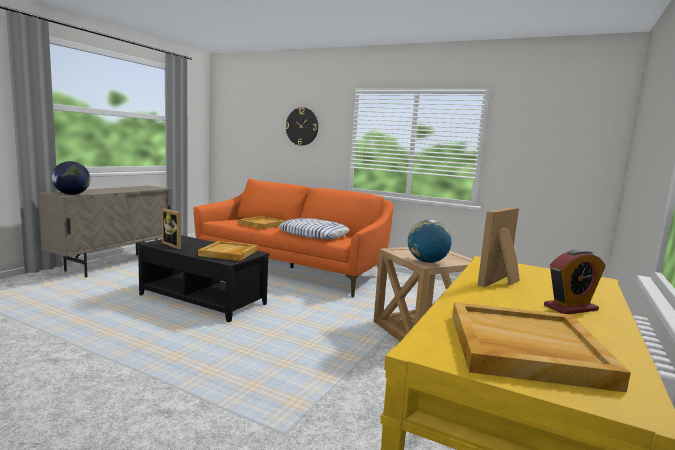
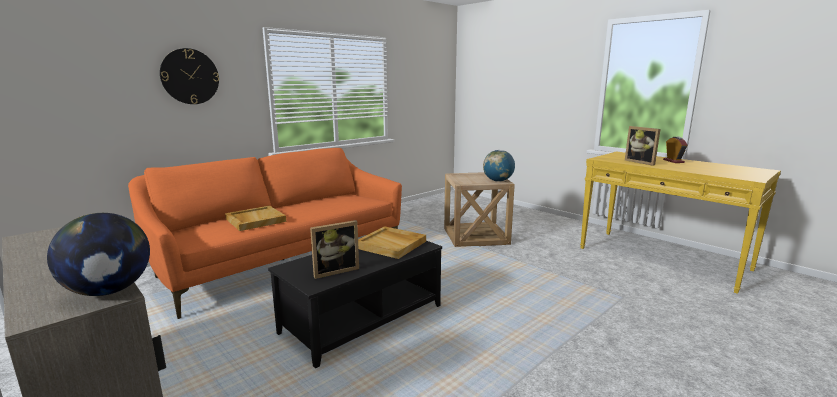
camera: 70 degrees left, 5 degrees up
pillow [279,218,349,239] -> none
beige tray [452,302,631,392] -> none

